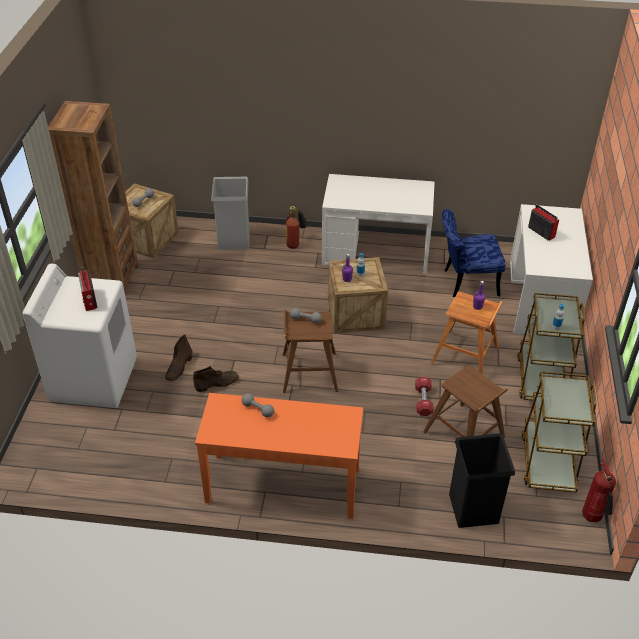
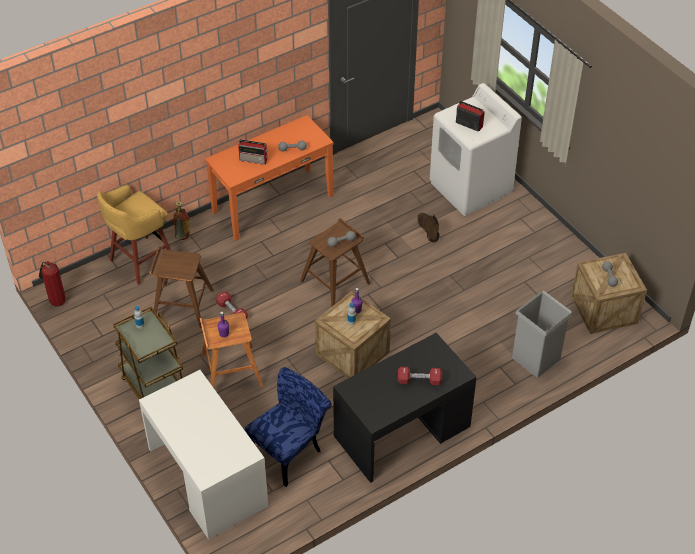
camera: 140 degrees right, 5 degrees up
brown bookcase [48,101,138,295] -> none
brown boot [193,366,238,392] -> none
fire extinguisher [286,206,308,249] -> fire extinguisher moved to [173,201,190,240]
white desk [322,174,435,274] -> black desk [333,333,477,483]
black trash can [449,433,515,528] -> yellow stool [97,185,171,285]
brown cart [521,371,596,493] -> none
radio [528,204,559,240] -> radio moved to [238,140,268,165]
none -> red dumbbell [398,367,442,385]

